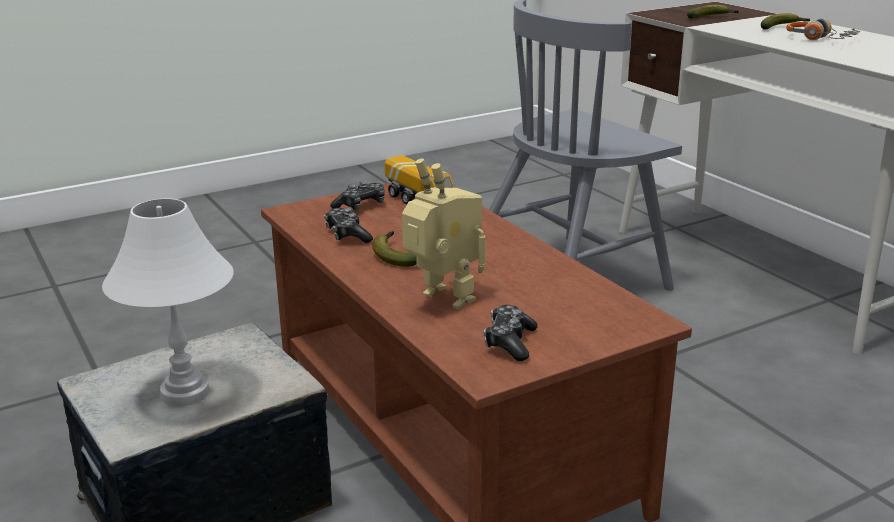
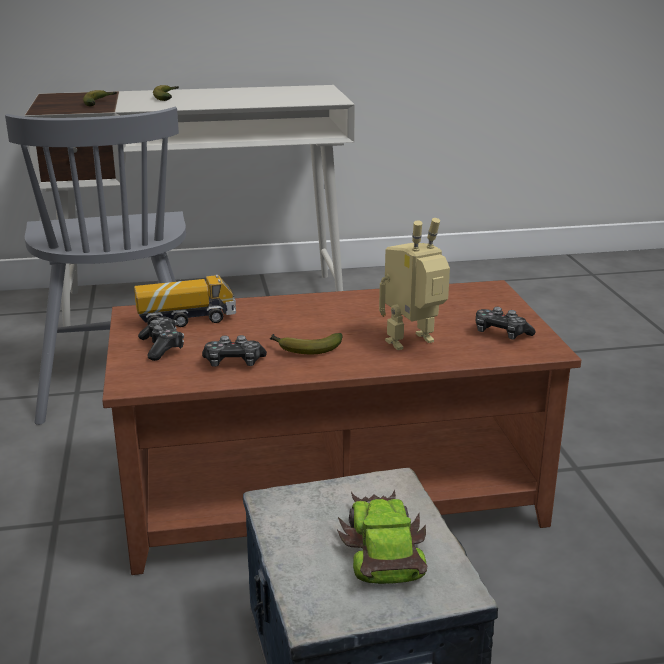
camera: 70 degrees left, 0 degrees up
white table lamp [102,198,234,406] -> toy car [337,489,428,584]
headphones [787,18,861,40] -> none

